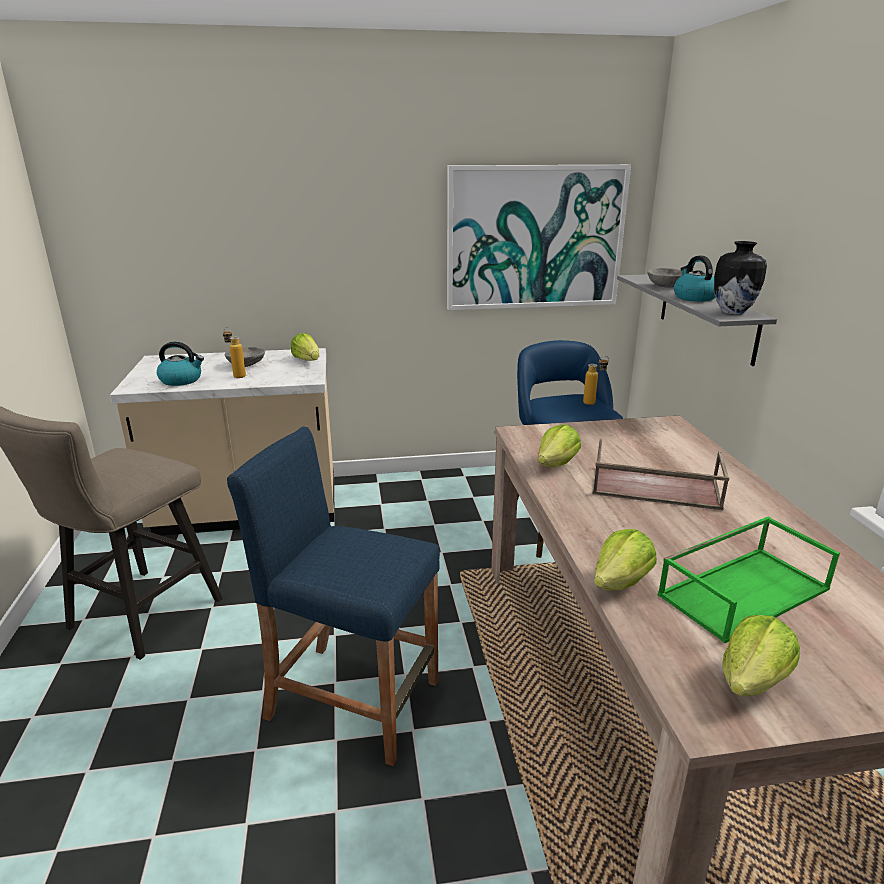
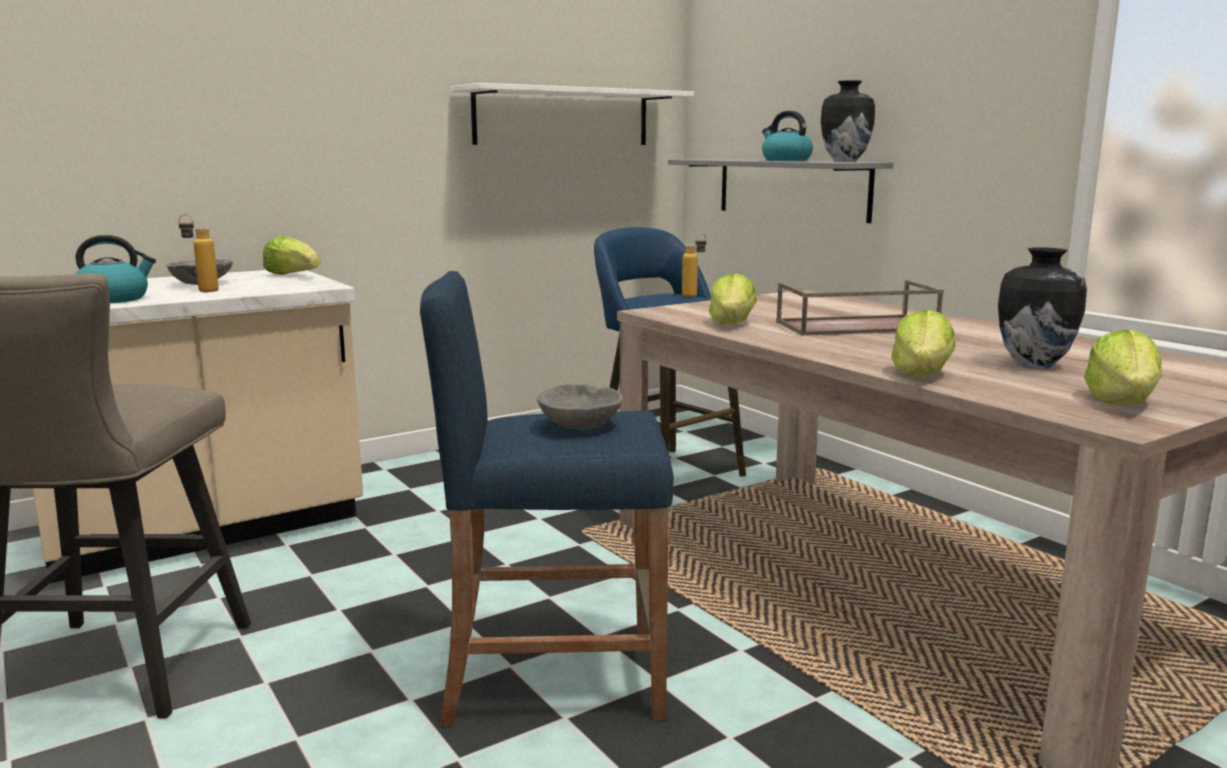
camera: 25 degrees left, 10 degrees down
picture [447,165,631,310] -> white shelf [451,83,694,145]
grey bowl [647,268,682,288] -> grey bowl moved to [536,384,623,429]
green tray [658,517,840,643] -> vase [998,247,1087,369]

